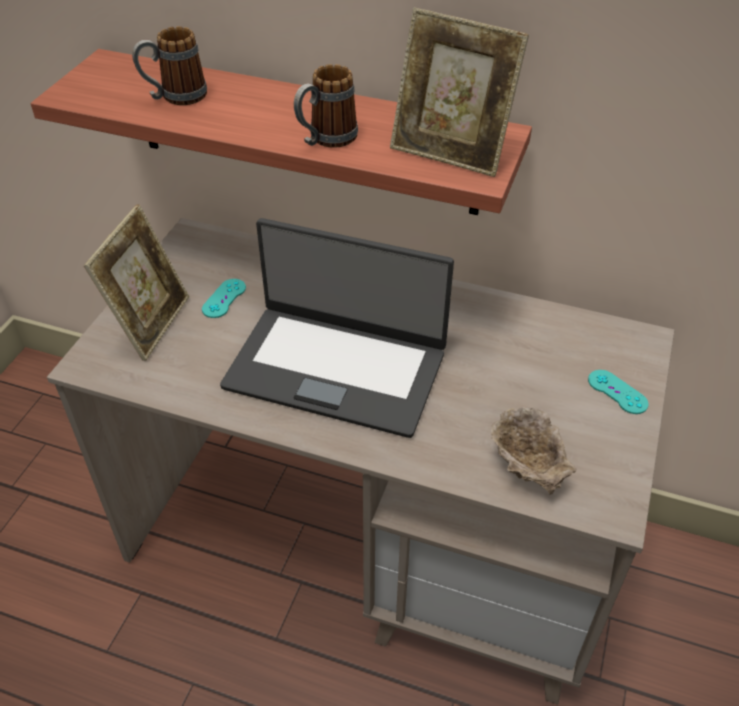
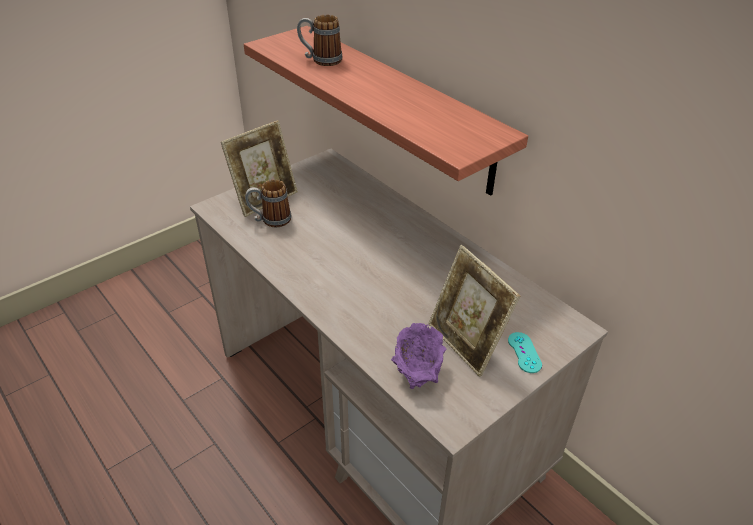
camera: 30 degrees right, 5 degrees down
turquoise game controller [202,279,246,318] -> none
laptop [220,218,454,438] -> none
mug [294,64,358,148] -> mug moved to [245,179,291,227]
picture frame [390,7,529,177] -> picture frame moved to [428,245,520,377]
beige bowl [491,407,576,495] -> purple bowl [391,323,446,389]

